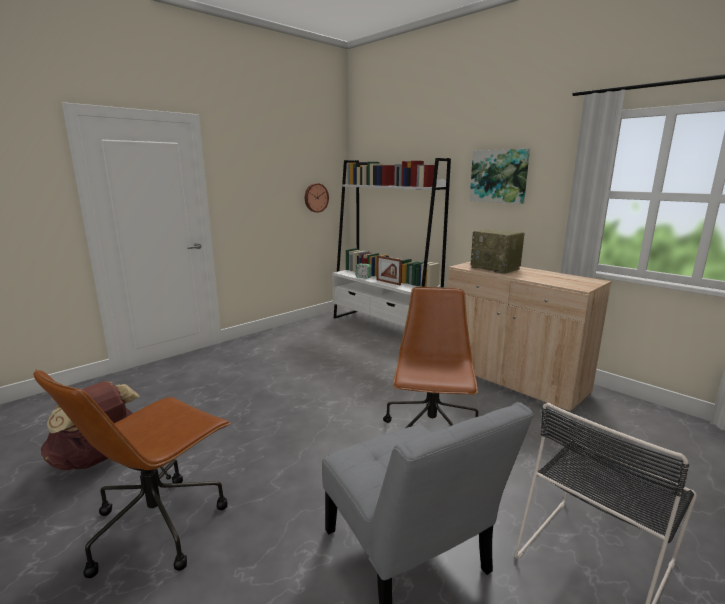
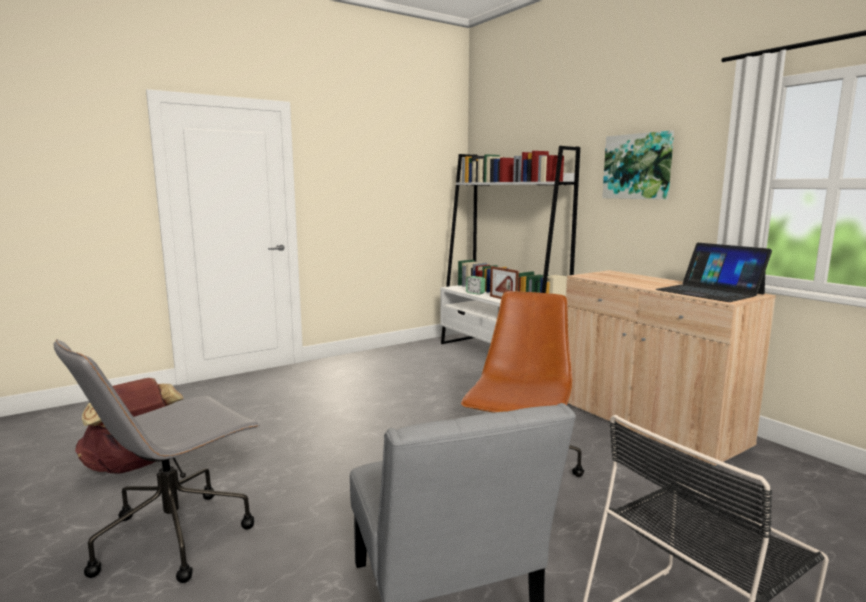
camera: 10 degrees right, 5 degrees down
brown office chair [33,369,231,578] -> grey office chair [54,339,261,583]
wall clock [305,183,329,212] -> none
radio [471,229,525,274] -> none
none -> laptop [656,243,772,302]

